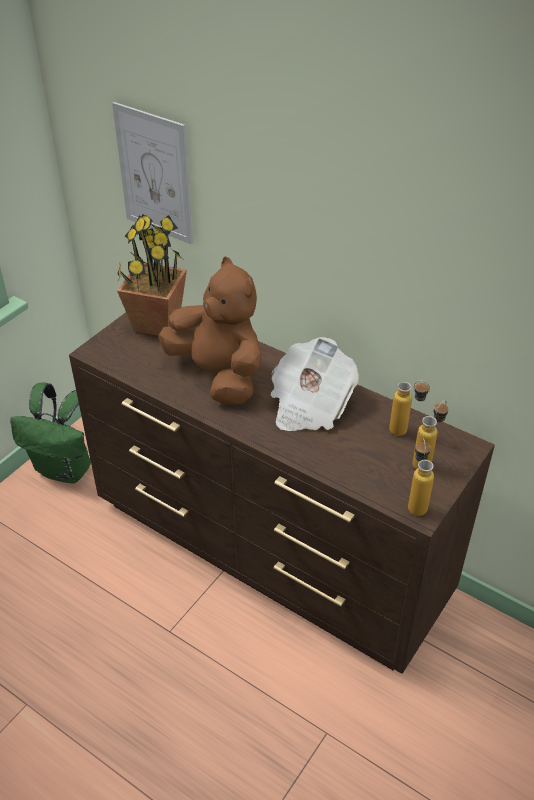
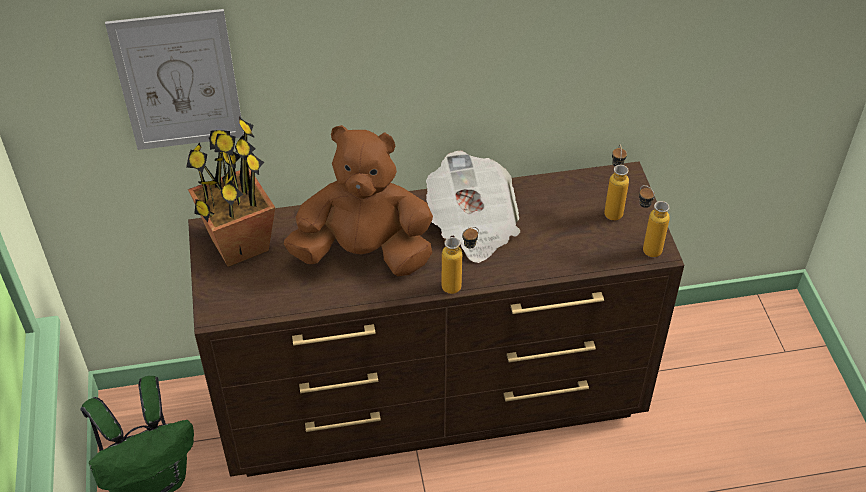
camera: 45 degrees left, 5 degrees up
bottle [389,380,430,436] -> bottle moved to [442,227,479,294]

